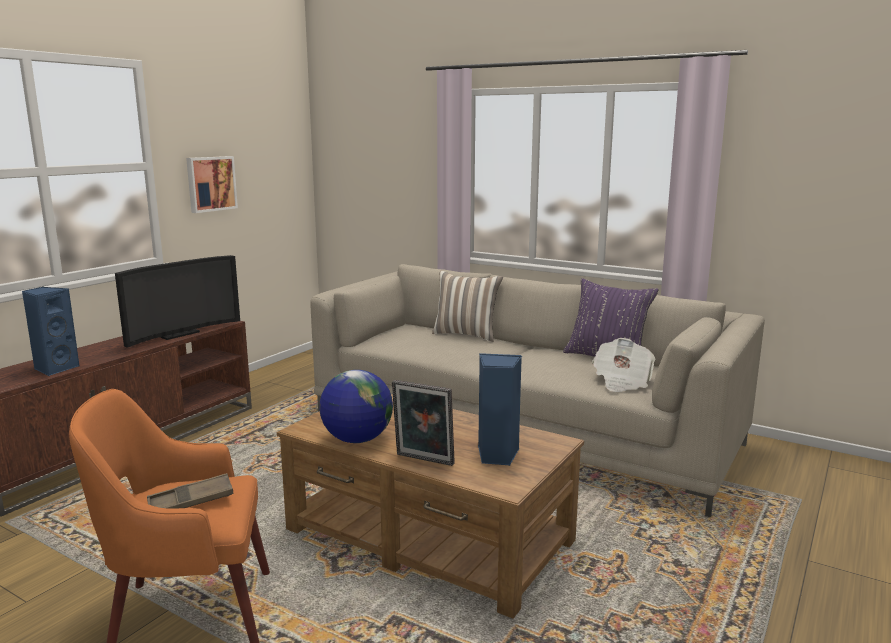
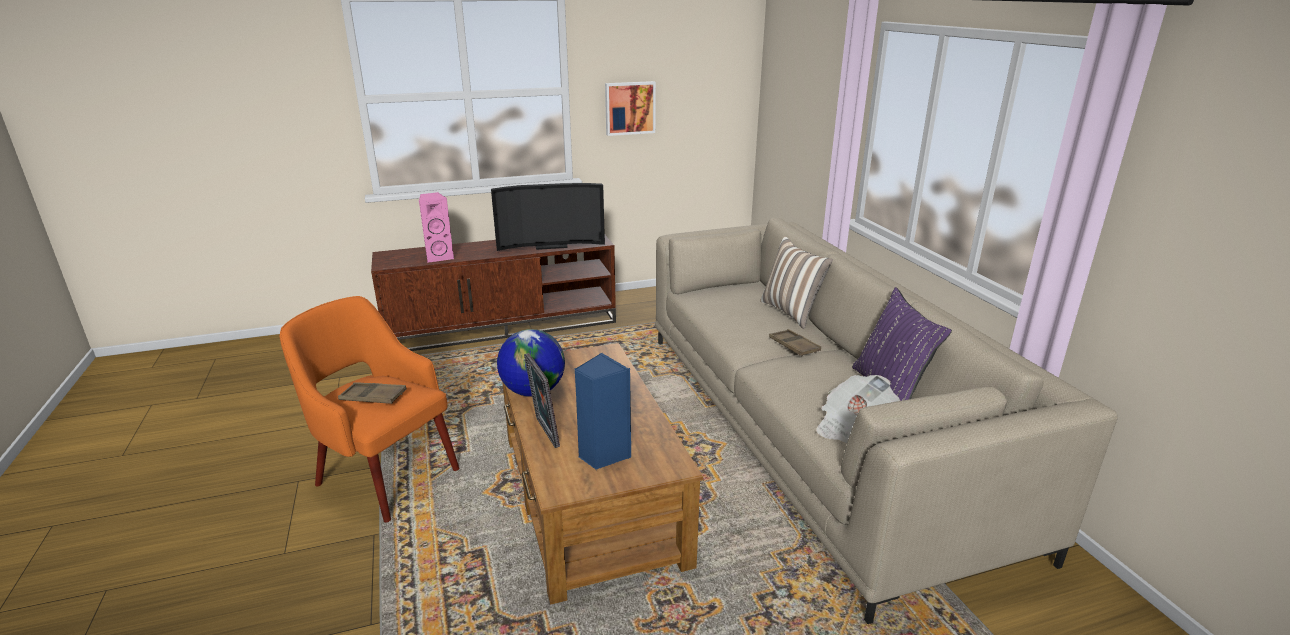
camera: 40 degrees right, 10 degrees up
blue speaker [22,287,80,376] -> pink speaker [419,192,455,263]
none -> brown tray [769,329,821,356]

